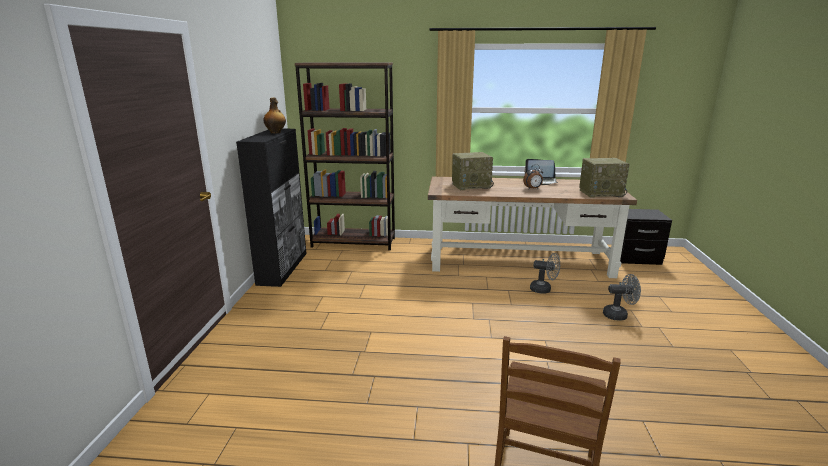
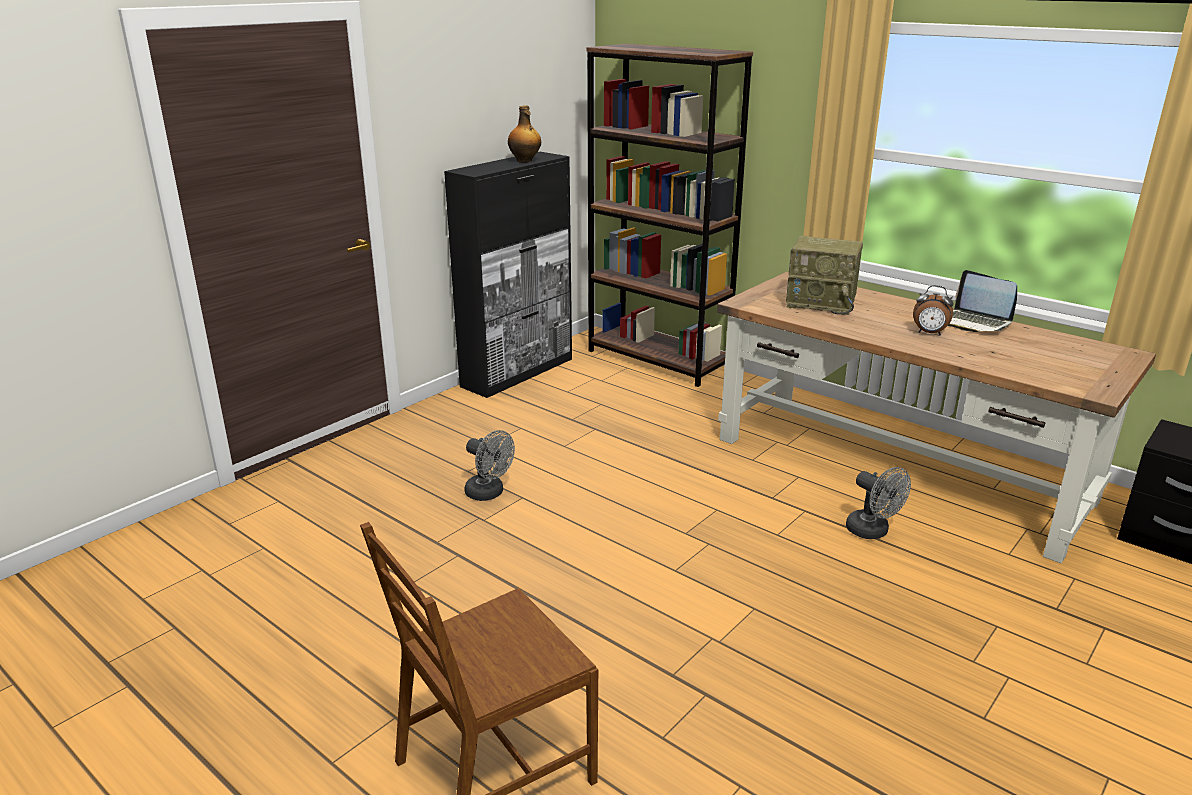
camera: 35 degrees right, 5 degrees up
radio [579,158,629,198] -> none
grey fan [603,274,641,321] -> grey fan moved to [464,430,515,501]

